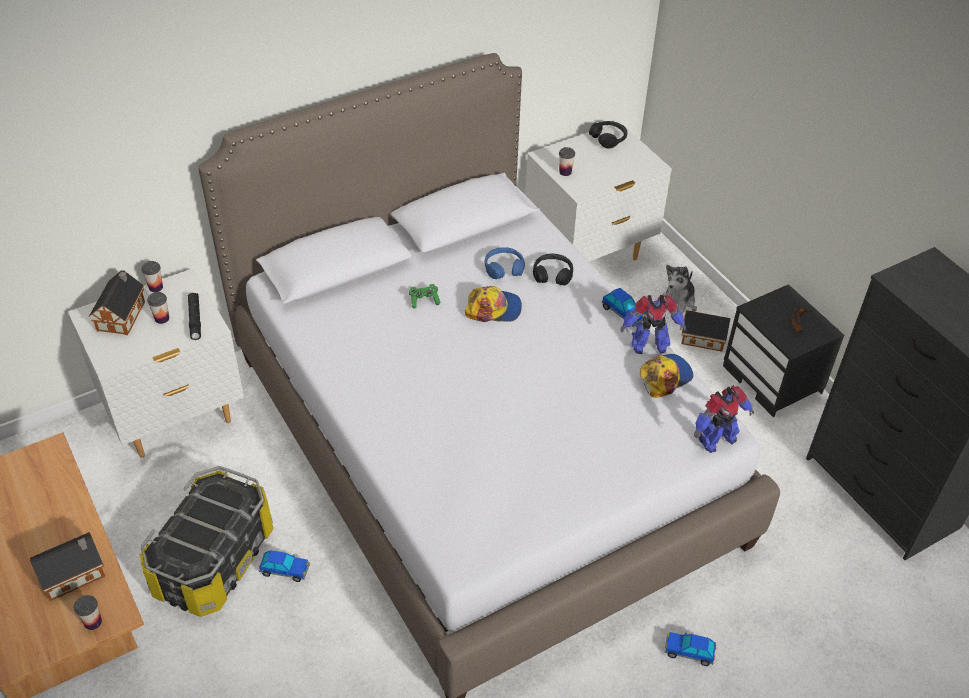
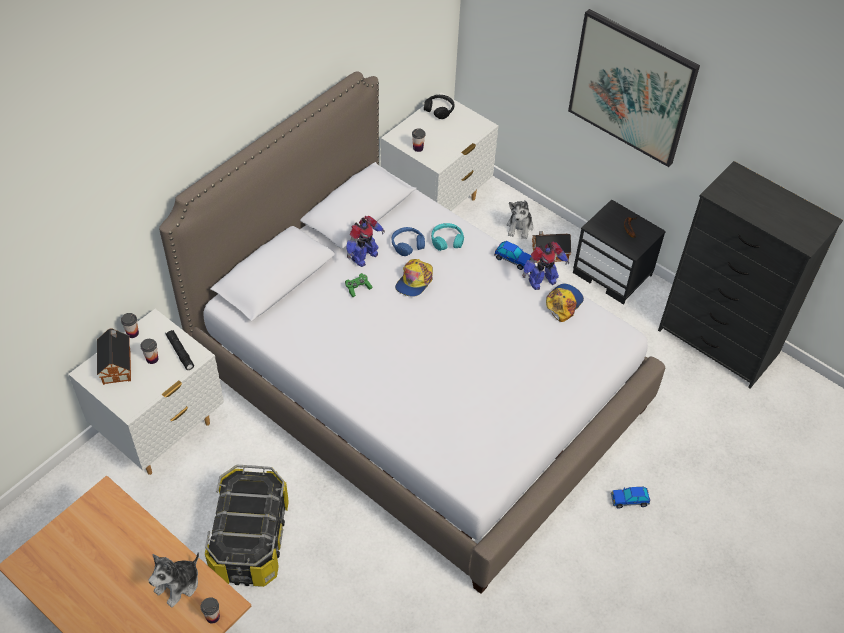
camera: 20 degrees left, 5 degrees up
toy house [30,532,105,601] -> plush toy [149,552,199,607]
toy car [259,550,310,582] -> none
cap [465,286,522,322] -> cap turned 135 degrees clockwise [395,259,433,297]
black headphones [533,254,573,285] -> turquoise headphones [431,223,464,251]
toy robot [694,385,754,453] -> toy robot moved to [346,216,385,267]
none -> picture [568,9,700,167]

